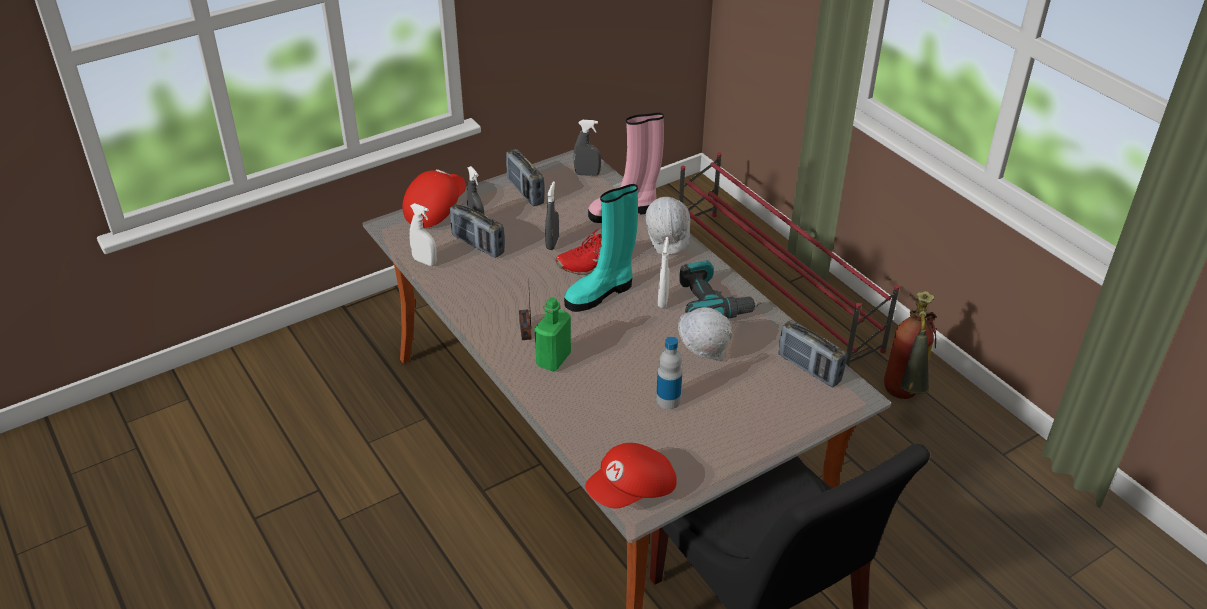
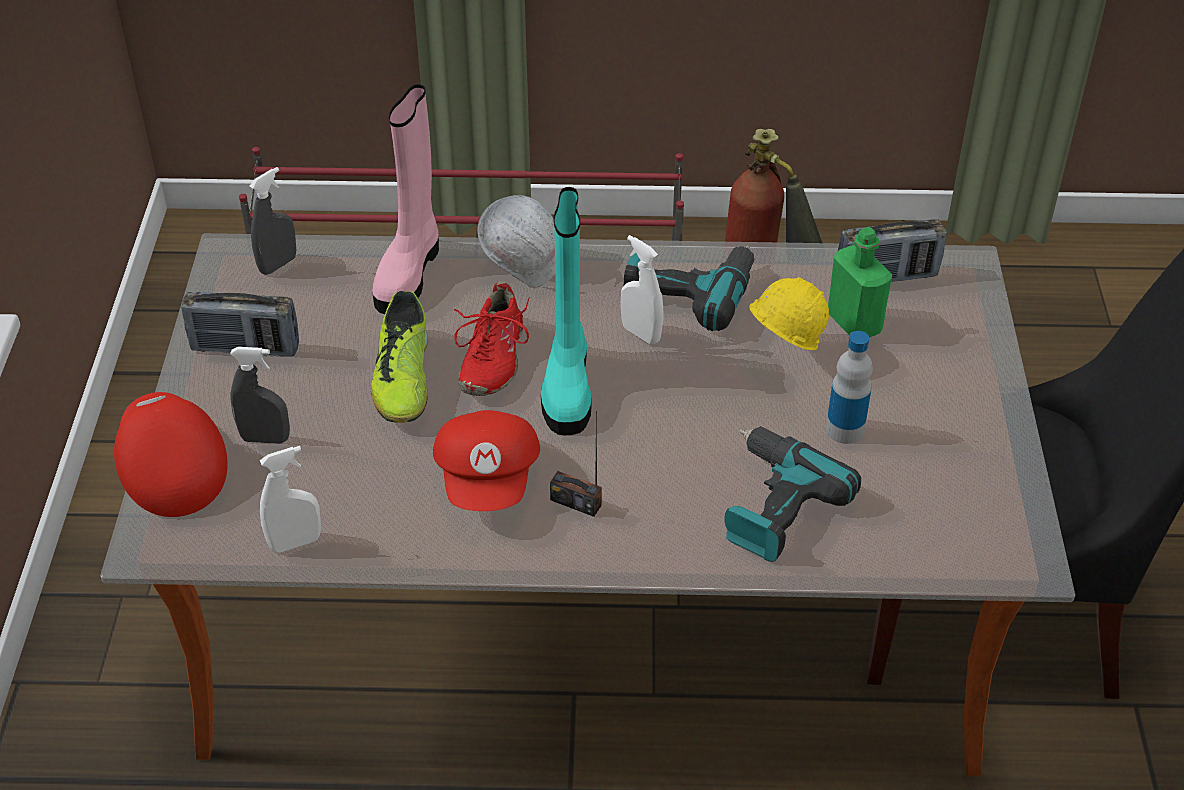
camera: 55 degrees left, 5 degrees up
radio [450,203,505,258] -> none
green bottle [534,297,571,371] -> green bottle moved to [828,227,892,338]
grey spray bottle [545,181,559,250] -> shoe [371,291,428,423]
red cap [585,443,677,509] -> red cap moved to [433,410,540,511]
white hard hat [678,307,732,361] -> yellow hard hat [749,277,829,350]
none -> power drill [724,426,861,562]

